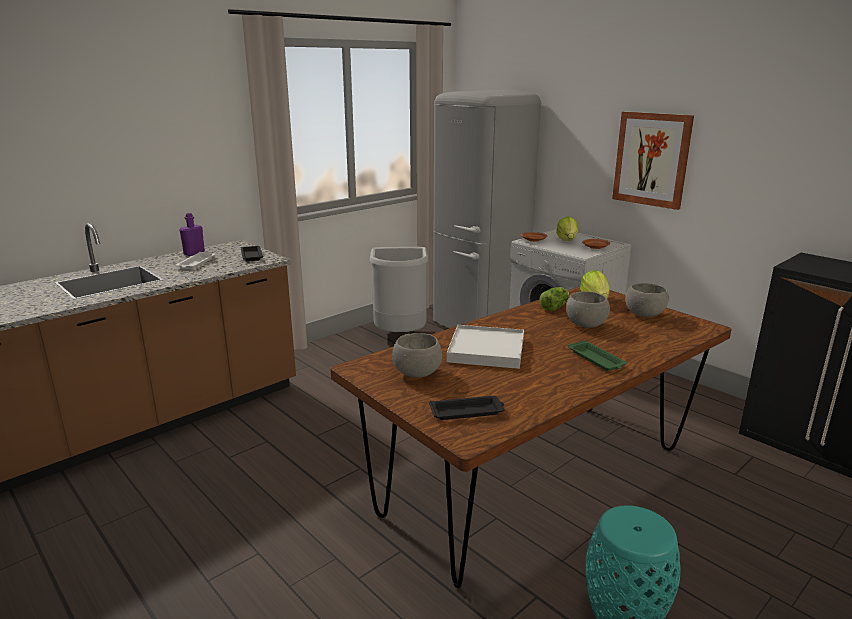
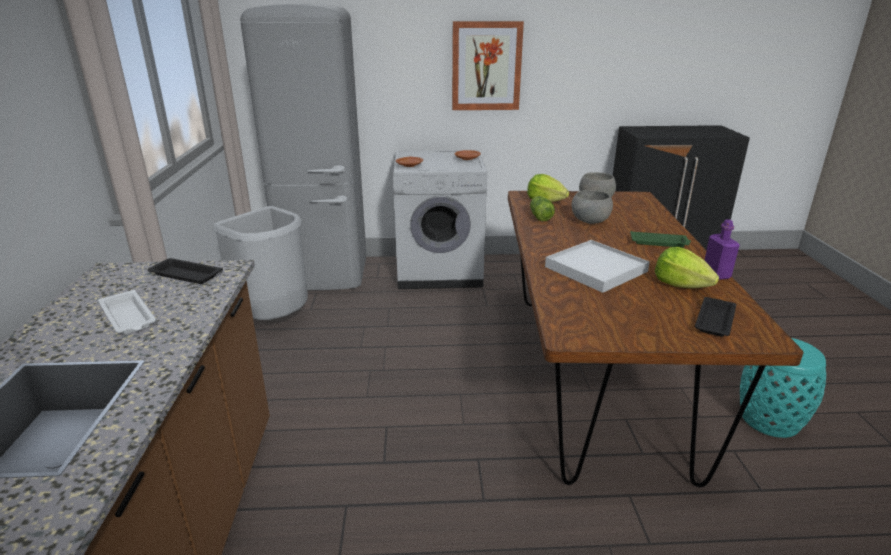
camera: 50 degrees left, 5 degrees up
purple bottle [179,213,205,256] -> purple bottle moved to [705,219,740,280]
grey bowl [392,333,442,378] -> none
lettuce [556,217,578,241] -> lettuce moved to [655,247,719,288]

